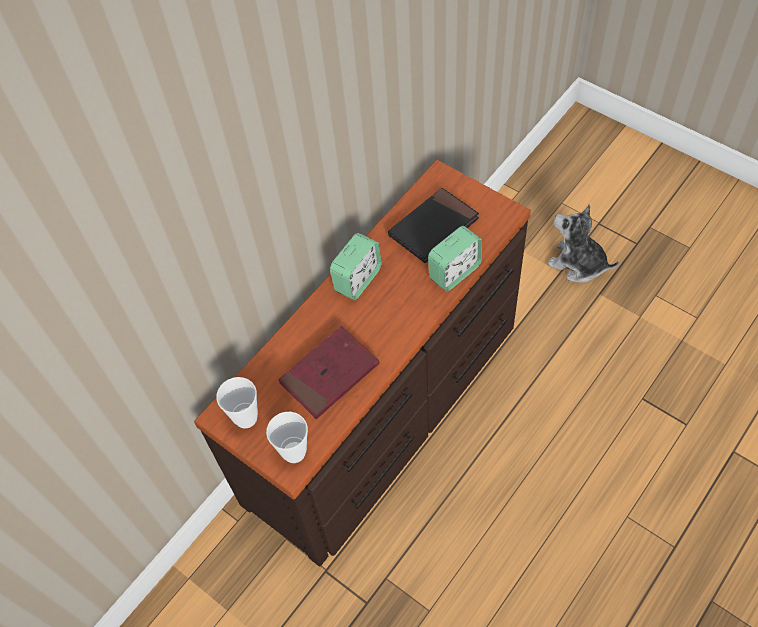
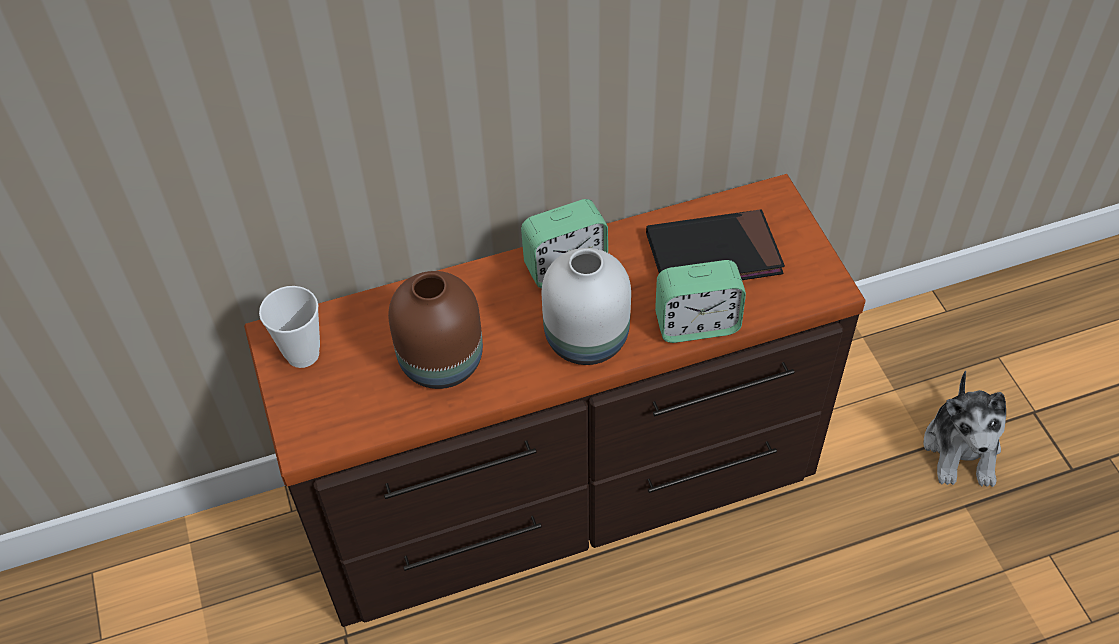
camera: 30 degrees right, 5 degrees down
cup [266,412,308,463] -> none
red book [278,326,379,419] -> brown vase [388,271,483,389]
plush toy [547,204,619,283] -> plush toy turned 150 degrees counterclockwise [924,371,1006,487]
none -> white vase [542,248,631,365]

